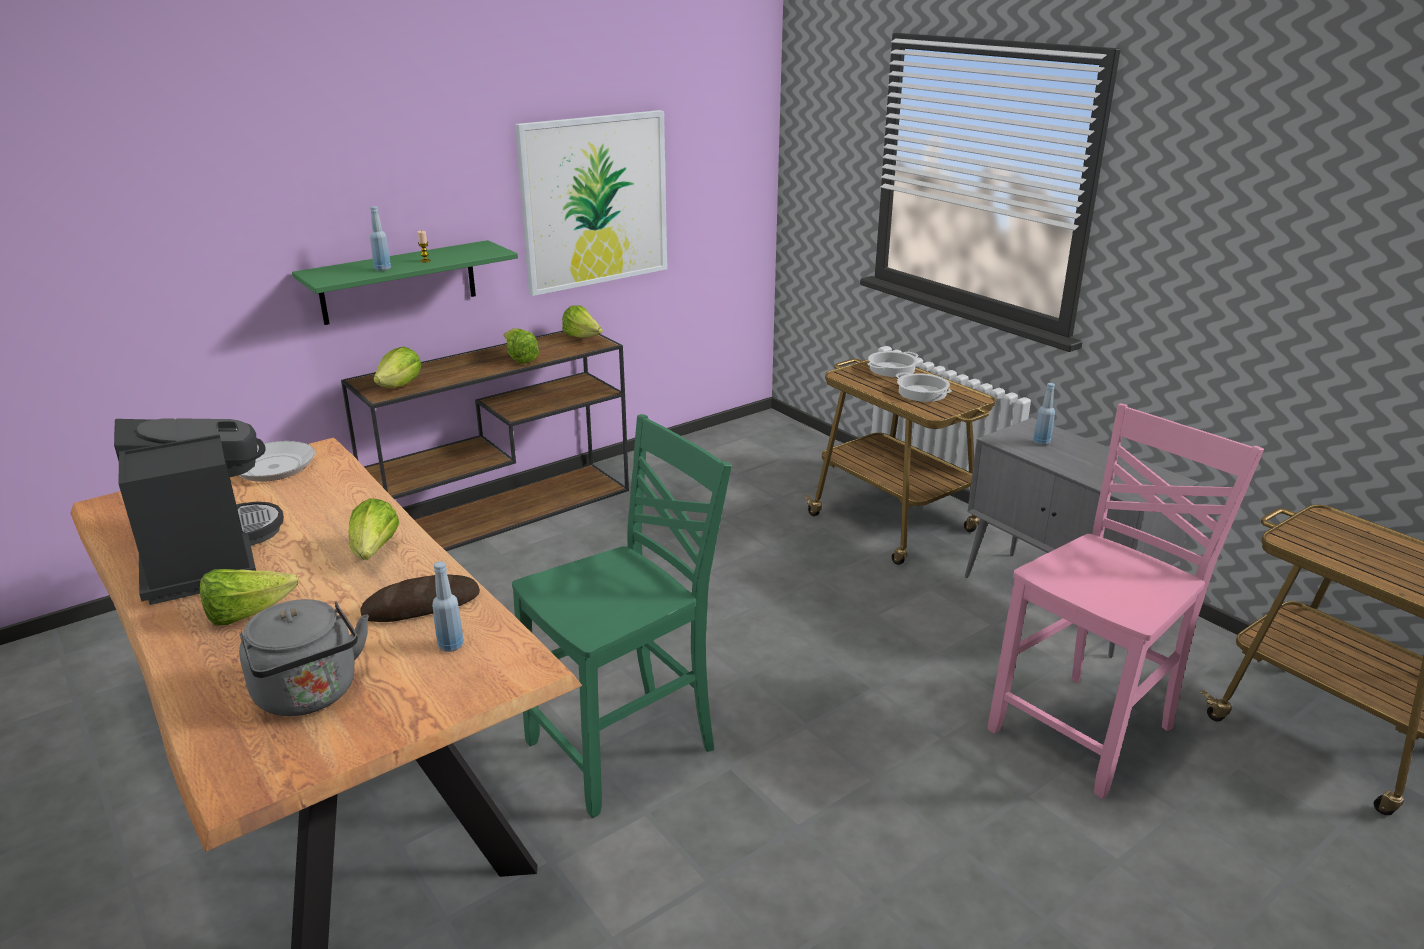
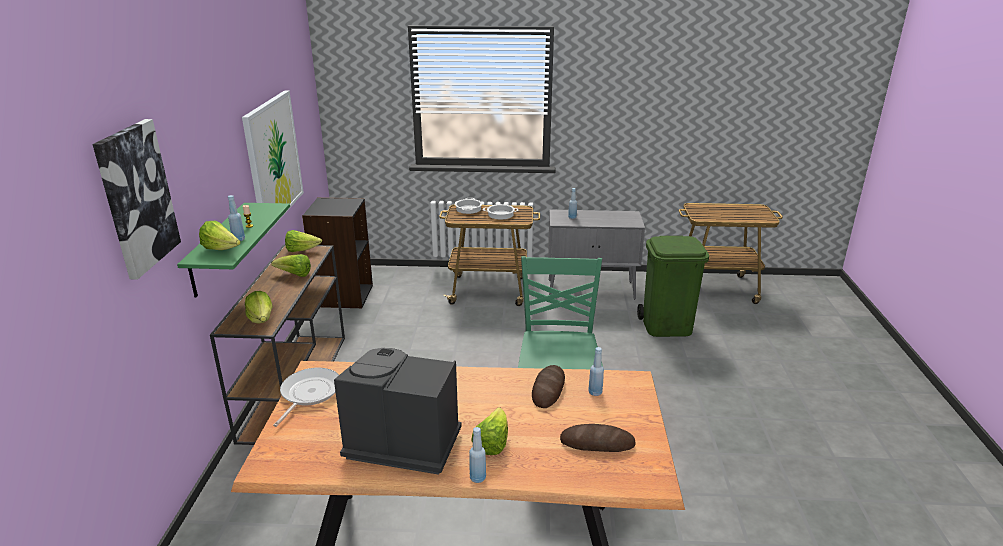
camera: 50 degrees left, 0 degrees up
grey kettle [239,599,369,716] -> bread [560,424,635,452]
lettuce [349,498,399,560] -> lettuce moved to [199,221,241,250]
pink chair [988,404,1264,799] -> green trash can [637,236,709,337]
none -> picture [92,119,181,280]
none -> black bookcase [302,197,373,308]
none -> blue bottle [469,427,486,483]

